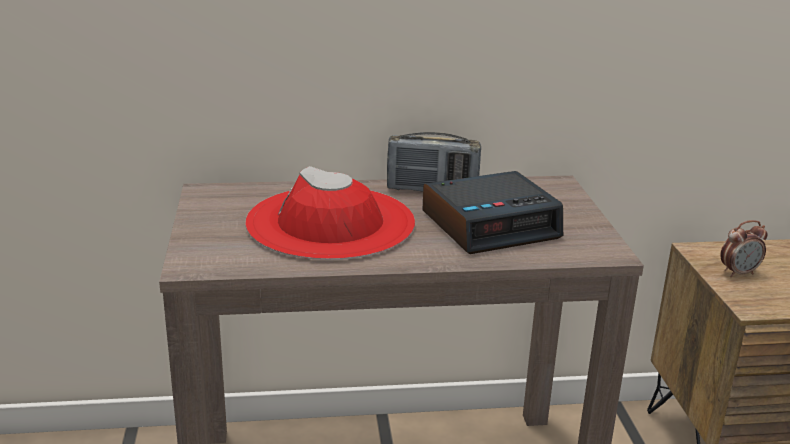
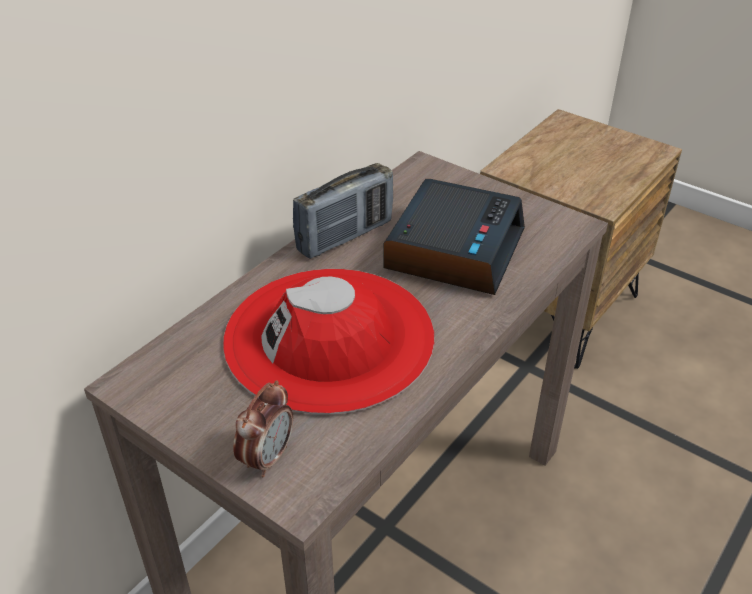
camera: 45 degrees left, 15 degrees up
alarm clock [720,220,768,277] -> alarm clock moved to [233,380,293,477]

